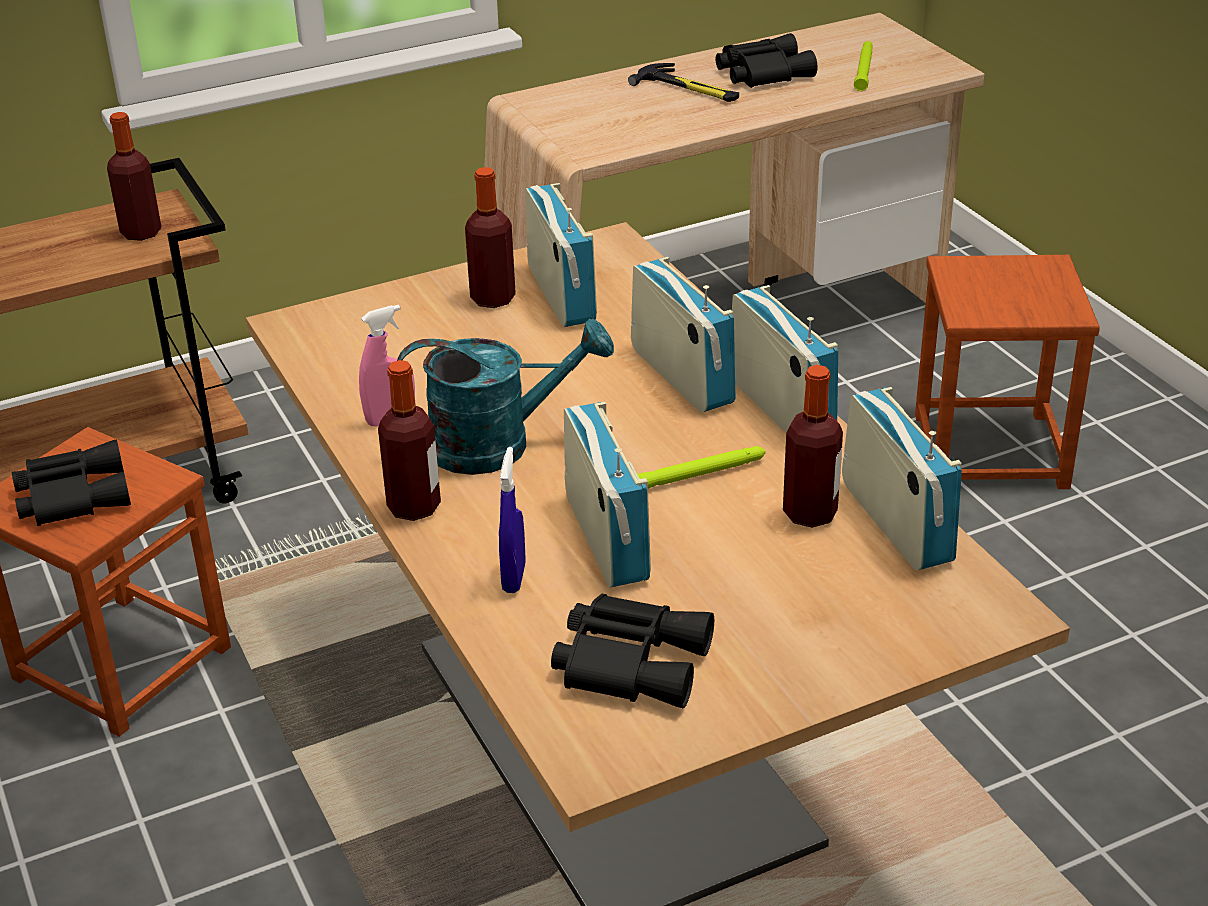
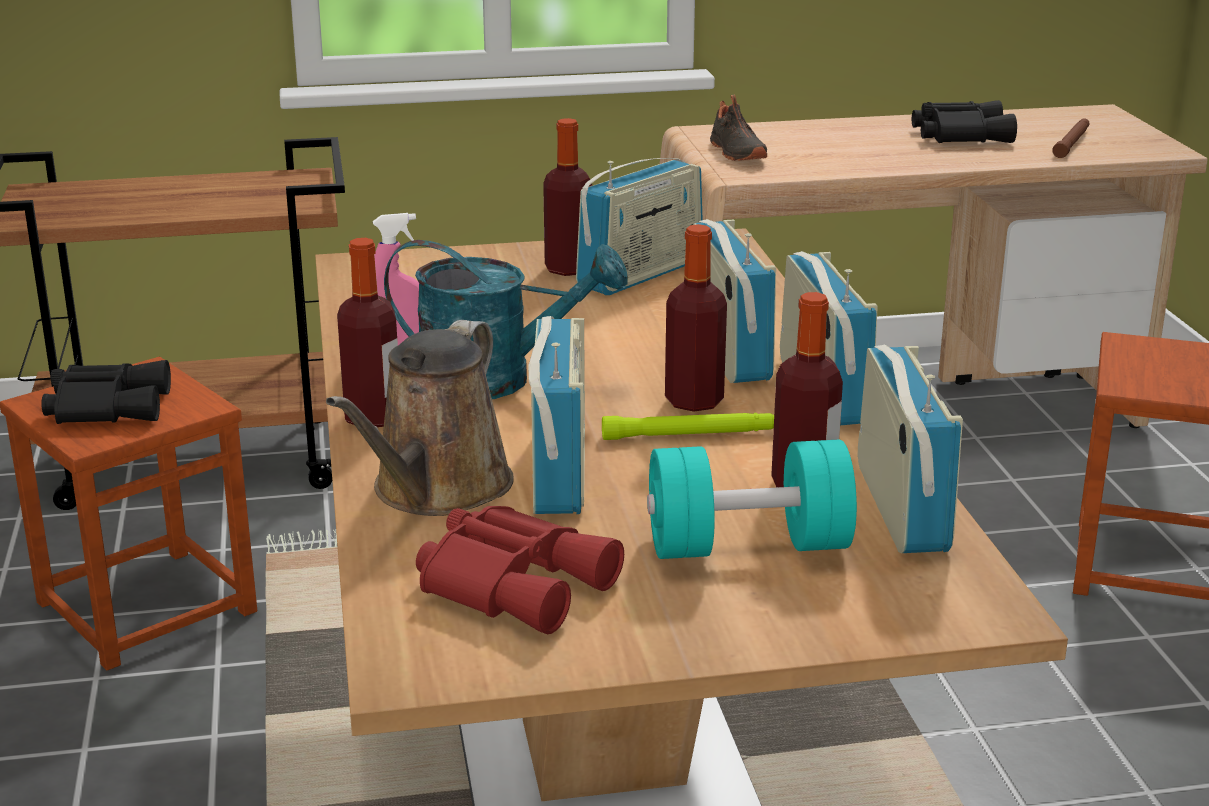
camera: 15 degrees right, 10 degrees down
bottle [107,112,162,241] -> bottle moved to [665,224,727,412]
blue spray bottle [499,447,526,593] -> brown watering can [326,320,514,516]
radio [525,183,597,327] -> radio turned 45 degrees clockwise [576,158,703,295]
black binoculars [551,594,714,708] -> red binoculars [416,506,624,634]
hammer [628,63,739,102] -> none
green flashlight [854,41,873,91] -> brown flashlight [1052,118,1090,158]
none -> turquoise dumbbell [647,440,857,559]
none -> black shoe [710,94,767,161]

